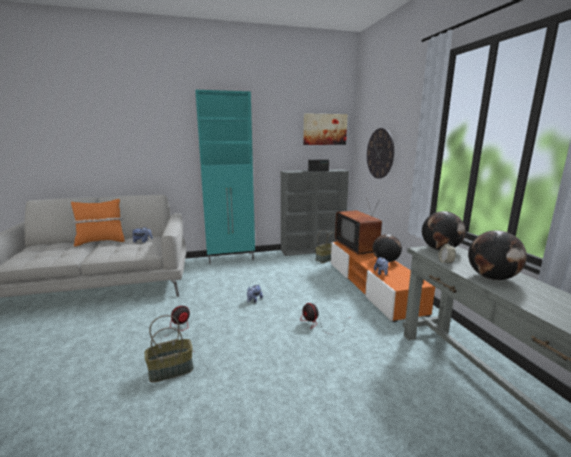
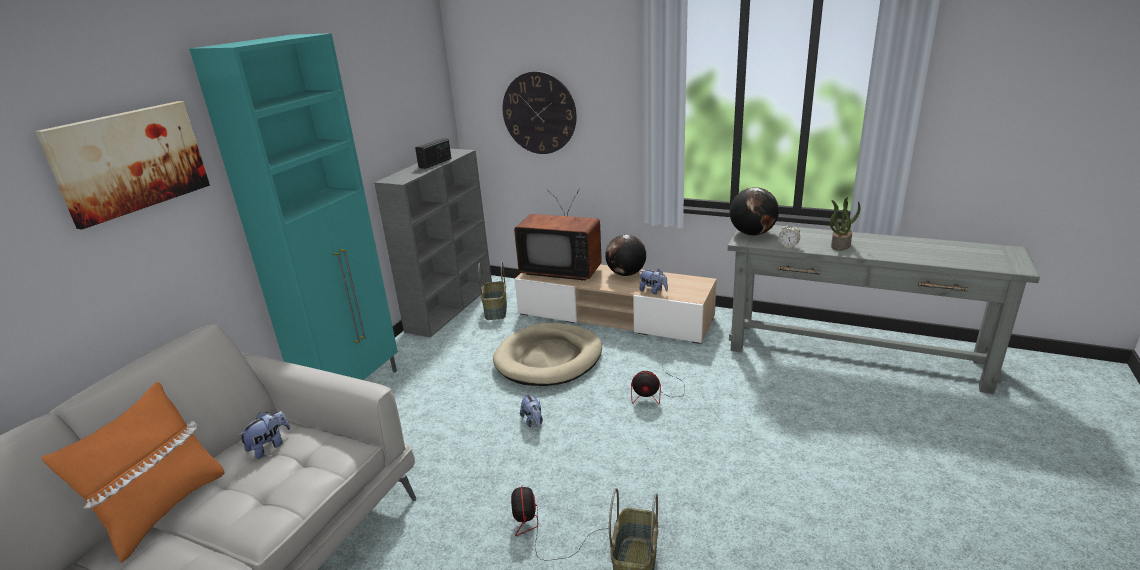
camera: 50 degrees left, 10 degrees up
picture [303,113,348,145] -> picture moved to [35,101,210,230]
orange tv stand [331,242,435,322] -> beige tv stand [515,264,717,344]
globe [468,230,527,280] -> potted plant [830,197,860,251]
none -> beige dog bed [493,323,602,386]

